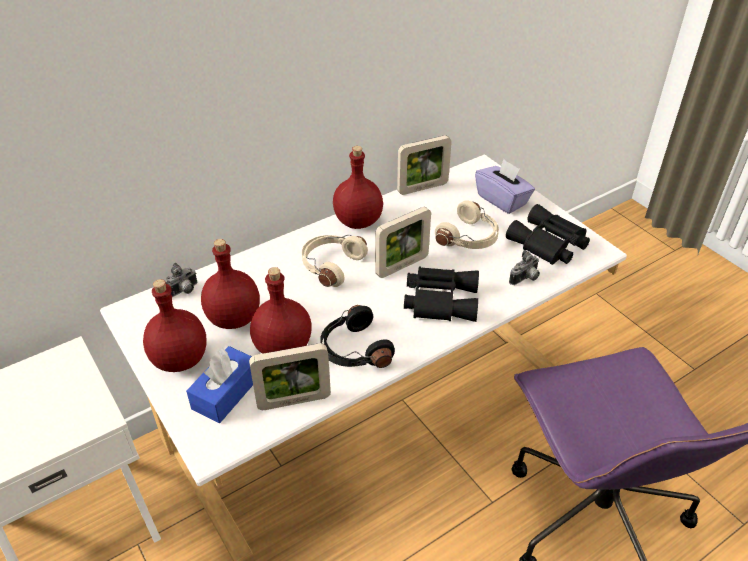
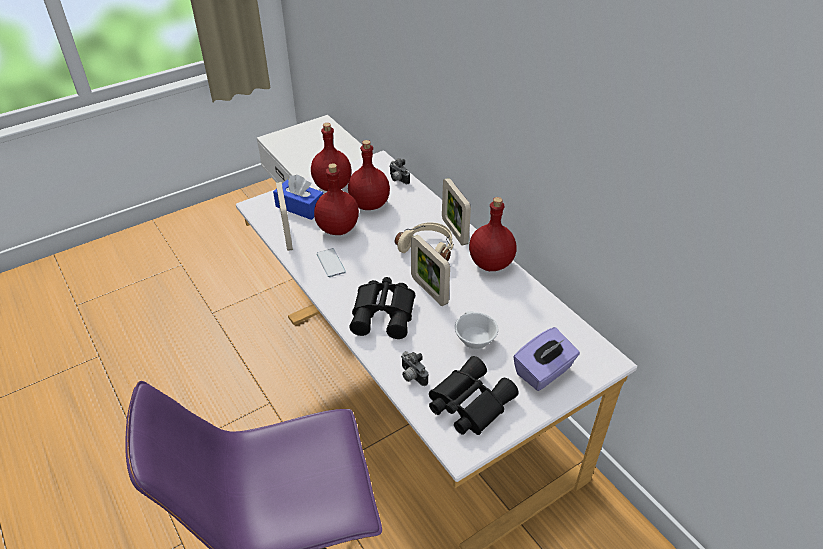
camera: 90 degrees right, 0 degrees up
black headphones [320,305,395,368] -> phone [317,248,346,277]
picture frame [397,135,452,195] -> picture frame moved to [442,178,471,246]
beige headphones [435,200,499,249] -> white cup [455,311,498,350]

